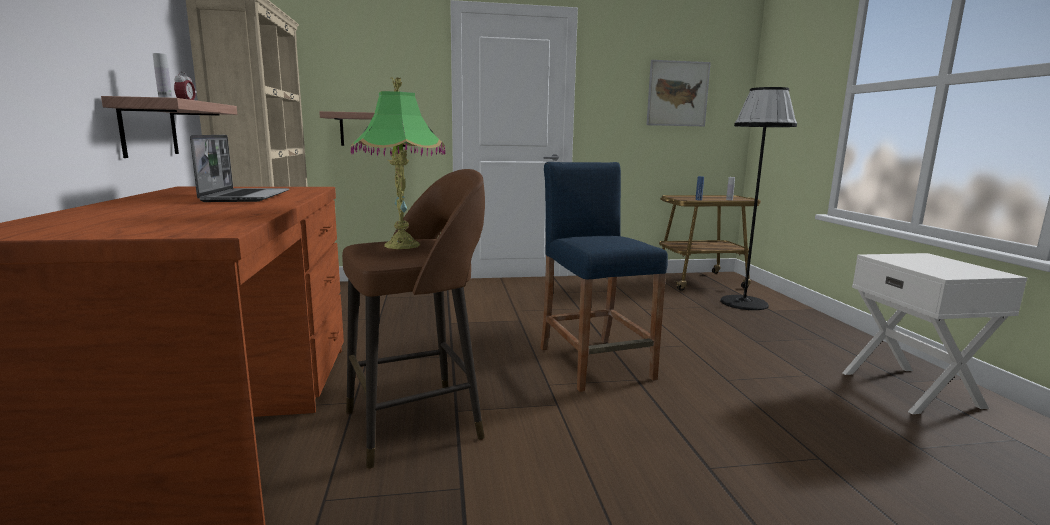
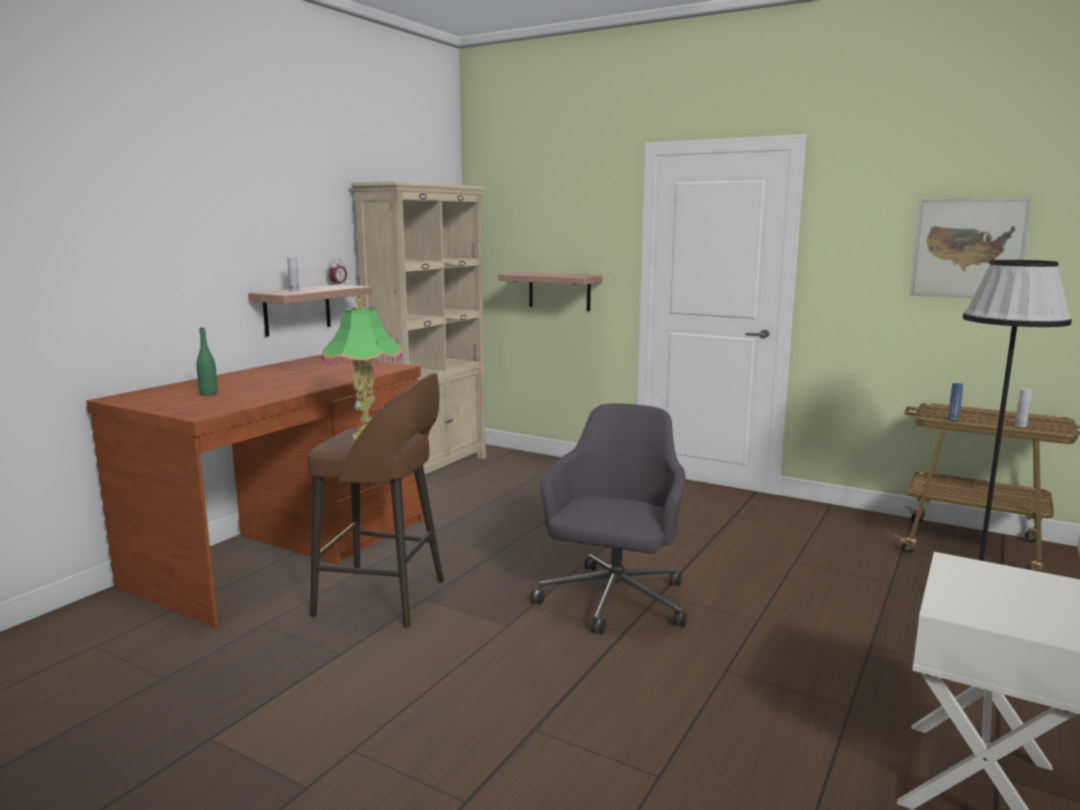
camera: 40 degrees right, 0 degrees up
laptop [190,135,289,202] -> none
blue stool [540,162,668,392] -> grey office chair [530,403,687,634]
none -> green bottle [197,328,218,396]

